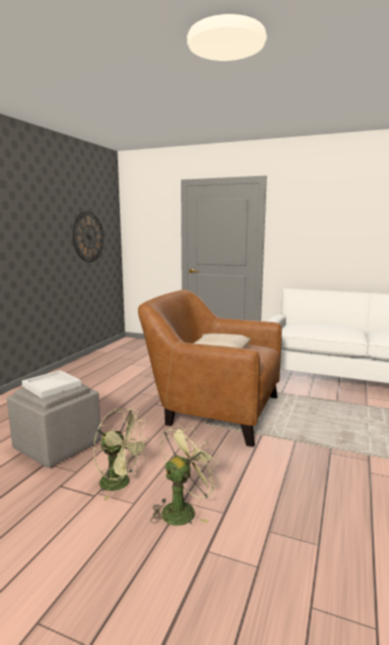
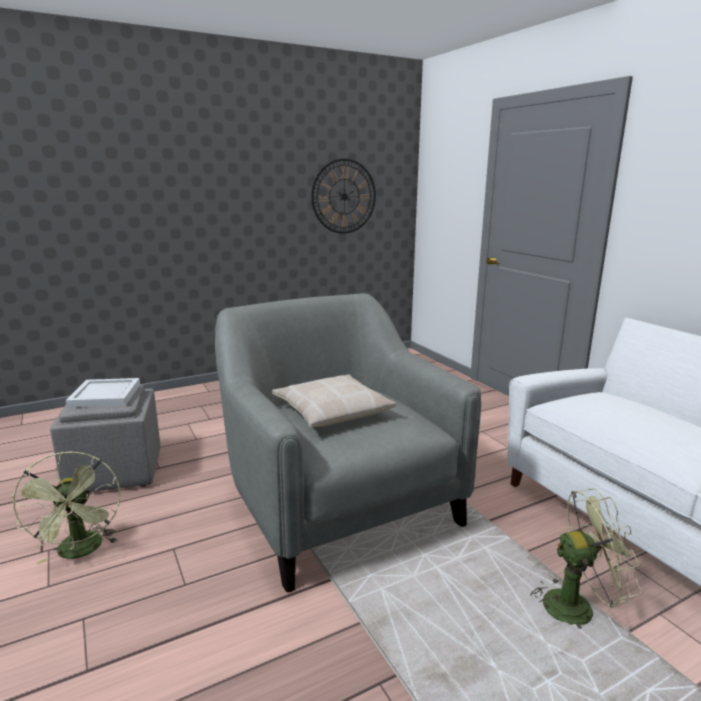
camera: 40 degrees right, 5 degrees up
brown armchair [138,290,282,447] -> grey armchair [215,293,481,593]
green fan [151,425,222,526] -> green fan moved to [531,488,642,629]

